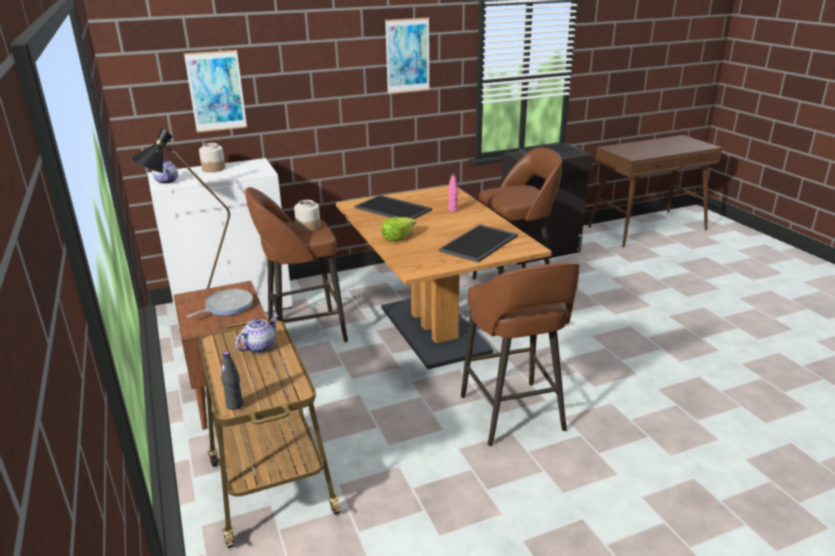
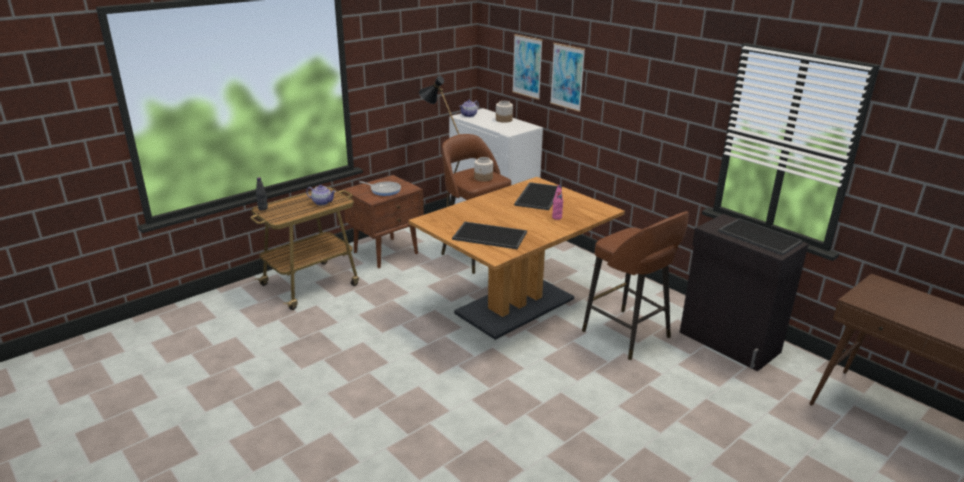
camera: 70 degrees right, 0 degrees up
lettuce [381,217,416,242] -> none
picture [385,17,430,94] -> picture moved to [550,43,585,112]
brown stool [461,262,580,446] -> none

